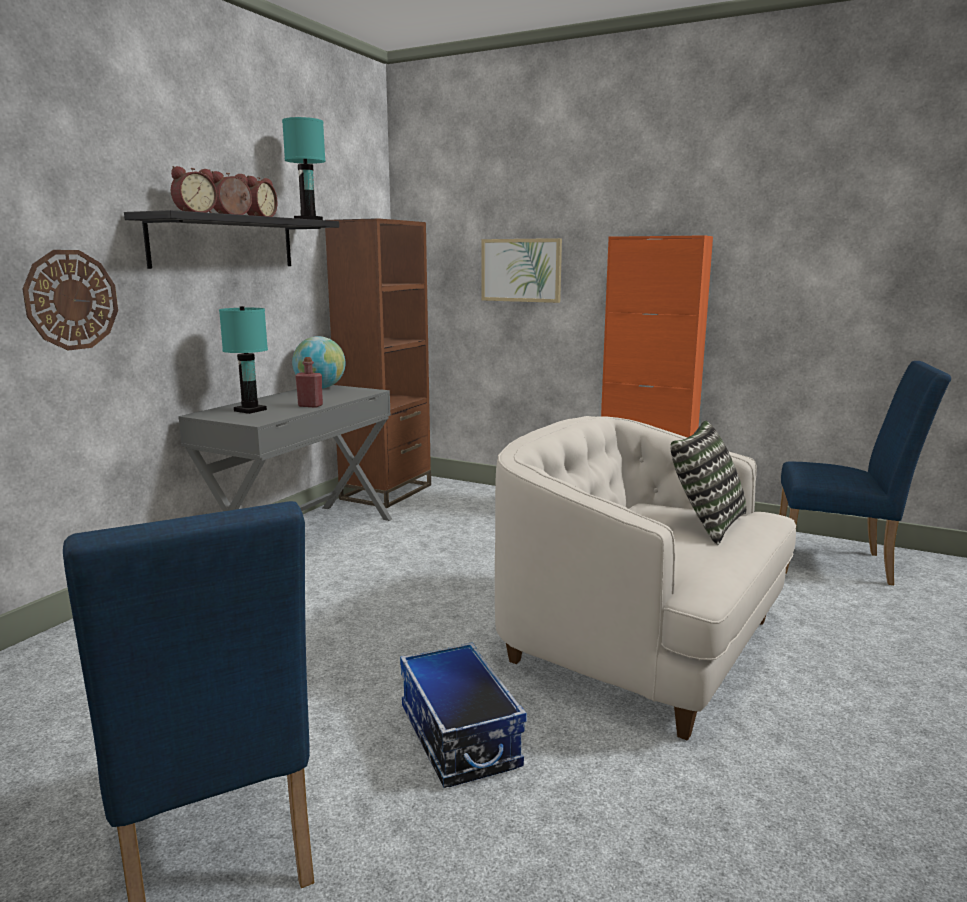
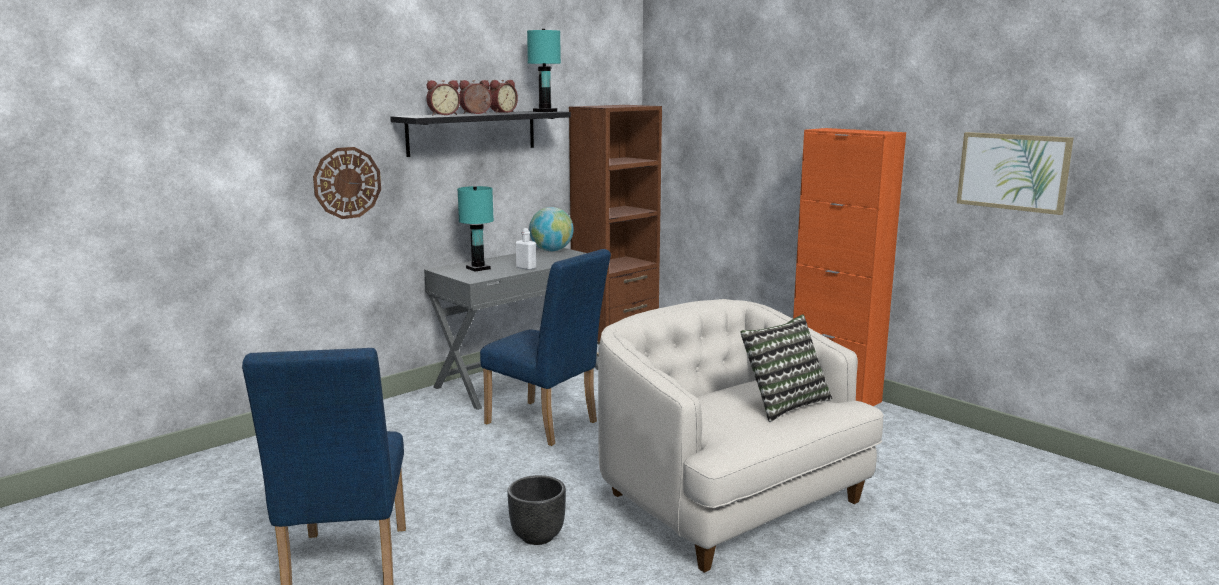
camera: 20 degrees right, 0 degrees up
red bottle [295,357,323,408] -> white bottle [515,228,536,270]
storage box [400,642,527,788] -> black planter [507,475,566,545]
picture [481,238,562,303] -> picture moved to [957,132,1074,215]
blue chair [779,361,951,585] -> blue chair moved to [480,249,611,446]

